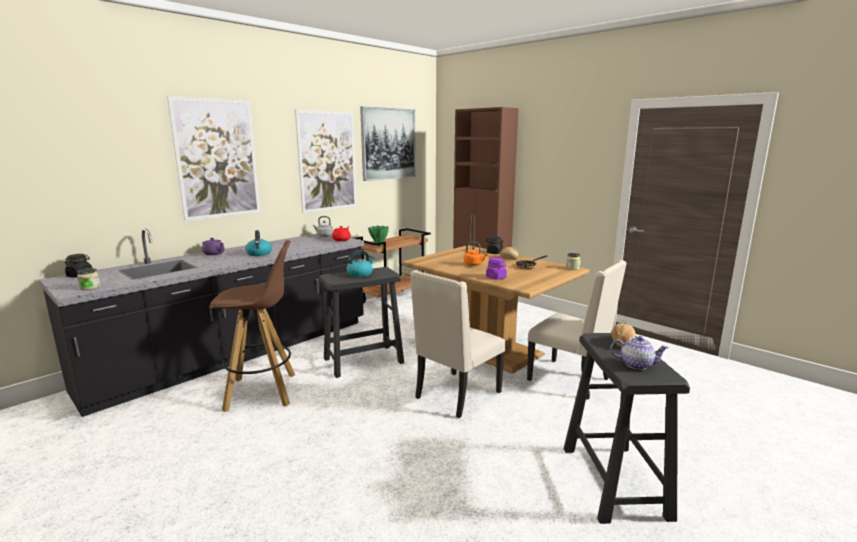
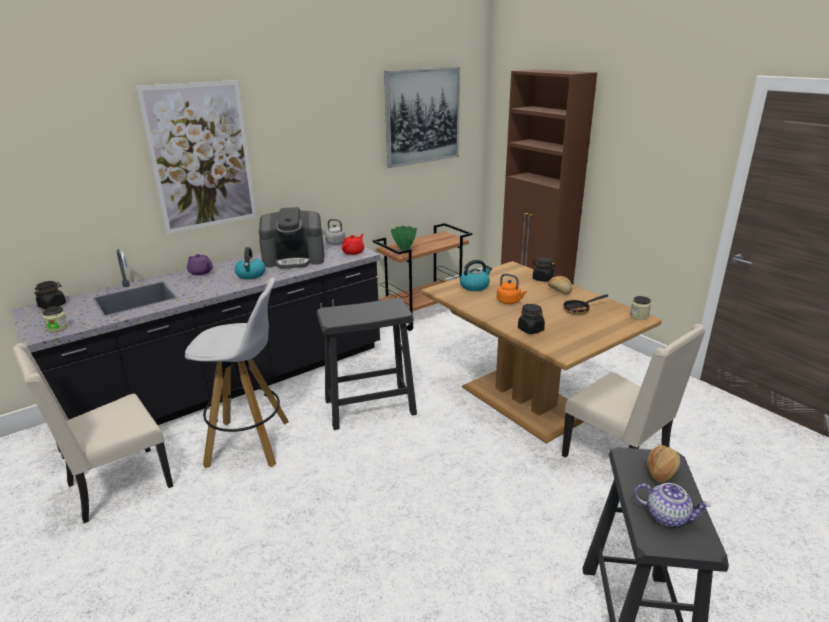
camera: 10 degrees right, 10 degrees up
brown stool [210,240,295,412] -> white stool [185,277,289,468]
picture [295,110,357,213] -> none
kettle [346,250,375,277] -> kettle moved to [460,260,492,291]
beige chair [410,270,506,418] -> beige chair moved to [12,343,173,523]
purple jar [486,257,507,280] -> black jar [518,304,545,334]
none -> coffee machine [259,207,324,269]

